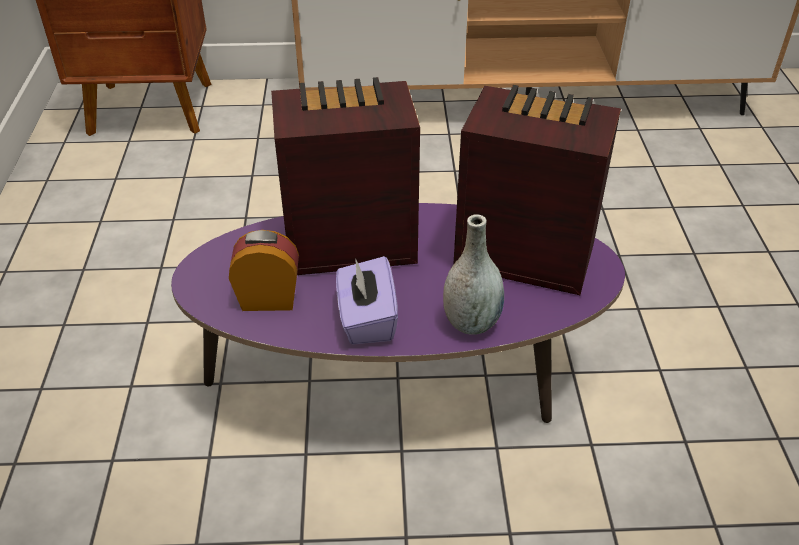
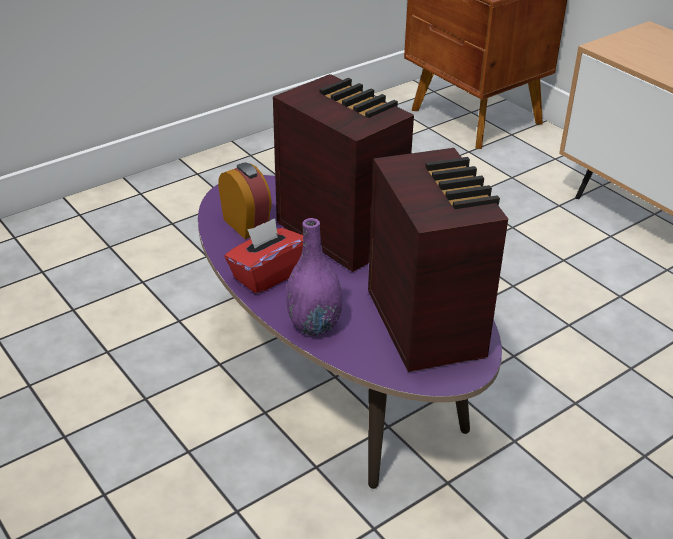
camera: 55 degrees right, 5 degrees down
purple tissue box [336,256,398,345] -> red tissue box [224,218,303,294]
grey vase [443,214,504,335] -> purple vase [286,218,343,336]

